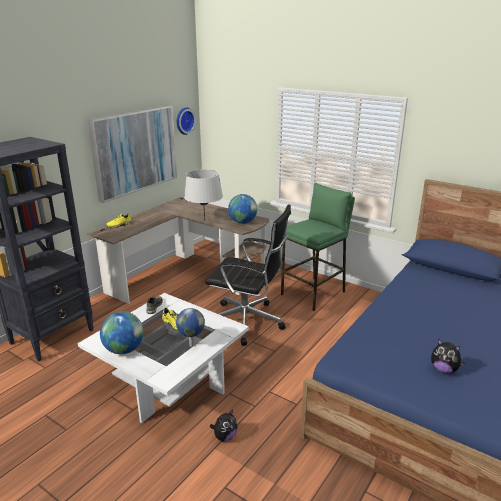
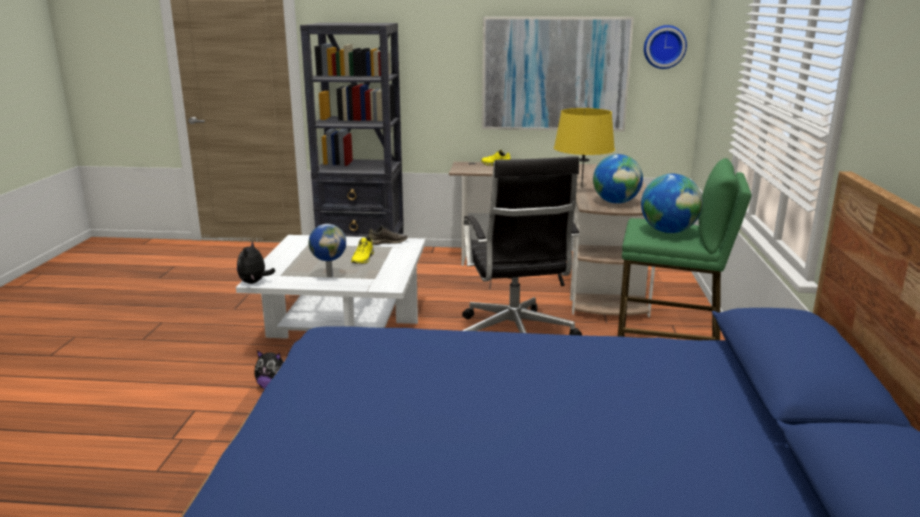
camera: 60 degrees right, 5 degrees down
globe [100,311,144,354] -> globe moved to [641,174,703,233]
grey table lamp [184,169,223,221] -> yellow table lamp [554,108,615,188]
plush toy [431,338,465,373] -> plush toy moved to [237,241,275,284]

